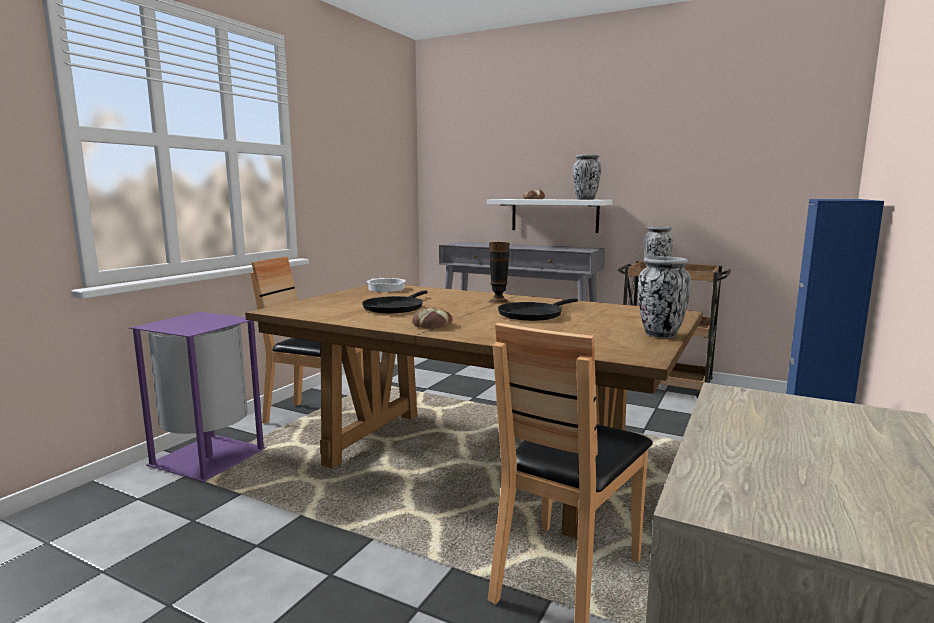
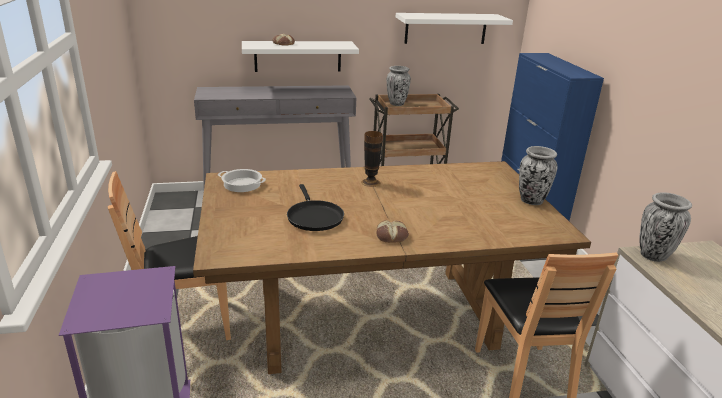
camera: 40 degrees left, 15 degrees up
black frying pan [498,298,578,321] -> none
vase [573,155,601,200] -> vase moved to [639,192,692,262]
none -> white shelf [396,13,513,44]

